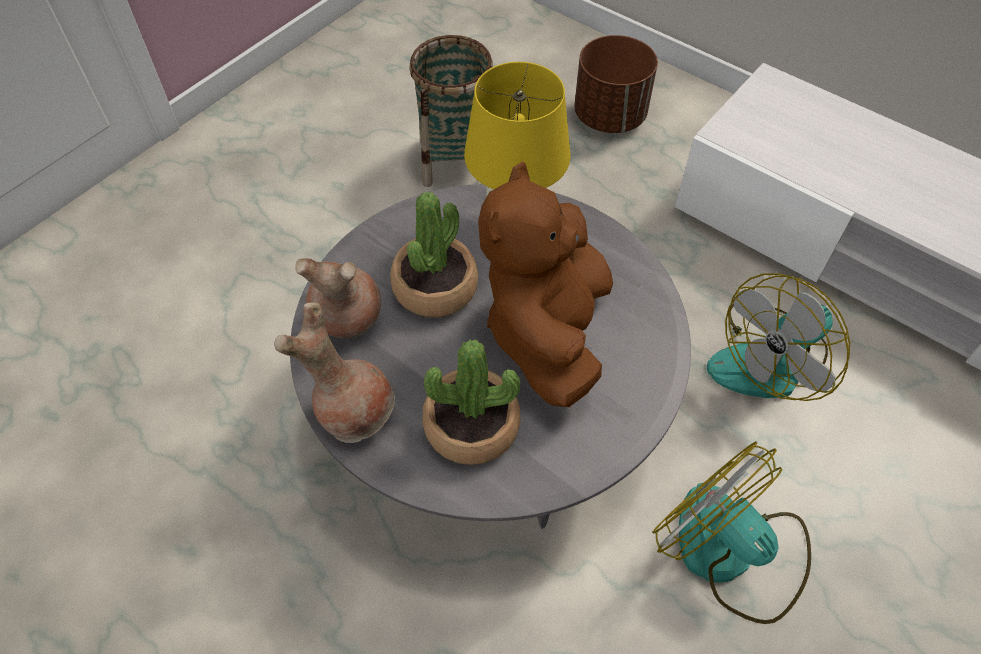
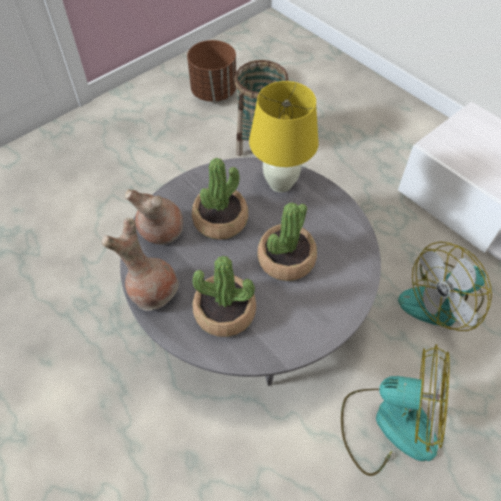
camera: 10 degrees right, 0 degrees up
brown plush toy [478,162,613,407] -> potted plant [257,202,317,281]
brown planter [574,35,658,133] -> brown planter moved to [187,40,236,102]
fan [652,441,811,624] -> fan turned 135 degrees clockwise [341,344,450,476]

